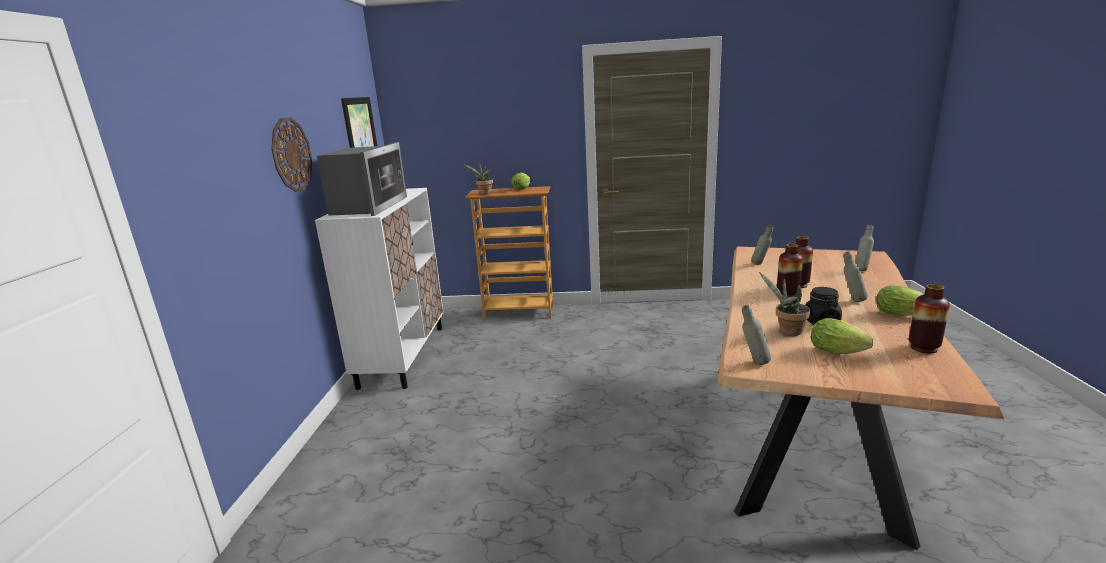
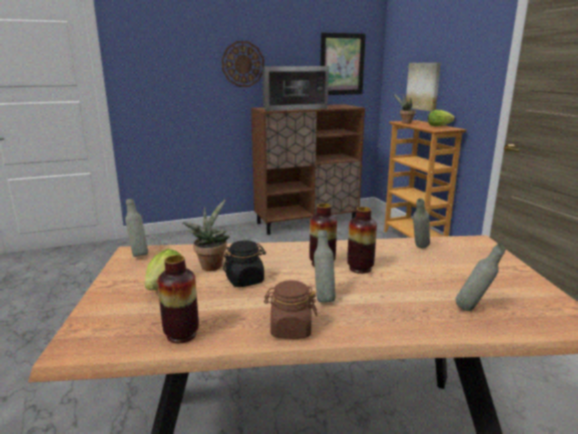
camera: 65 degrees right, 0 degrees up
white cabinet [315,188,444,390] -> brown cabinet [251,104,365,235]
lettuce [876,285,924,316] -> brown jar [264,280,317,339]
none -> picture [406,63,441,112]

